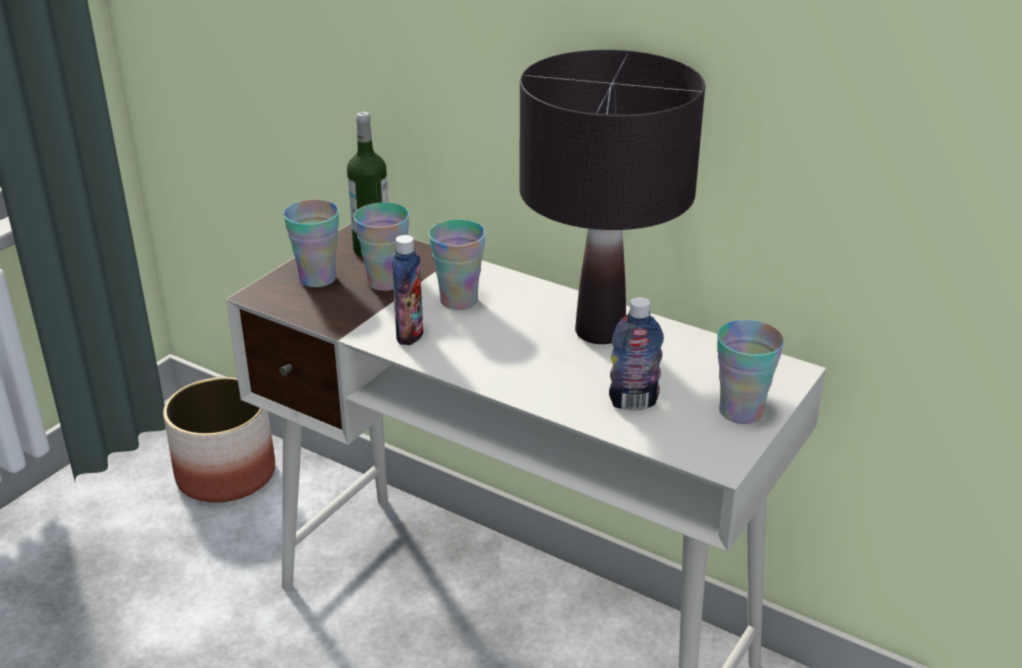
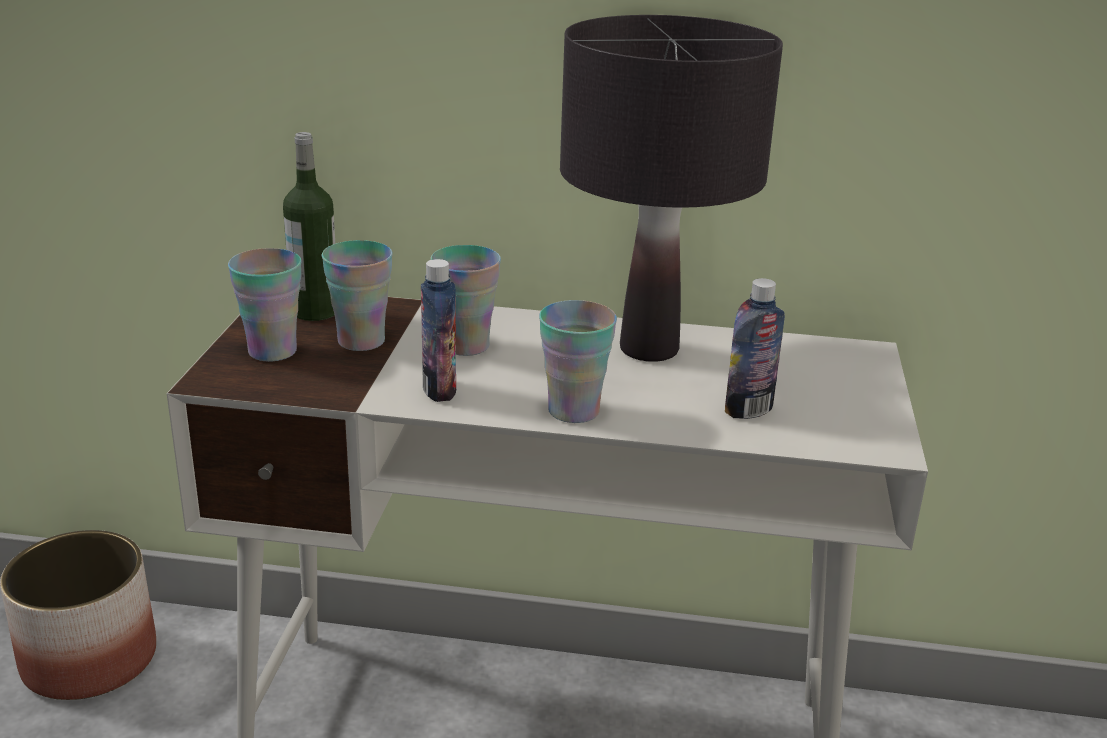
camera: 25 degrees left, 5 degrees down
cup [717,320,784,424] -> cup moved to [539,300,617,423]

